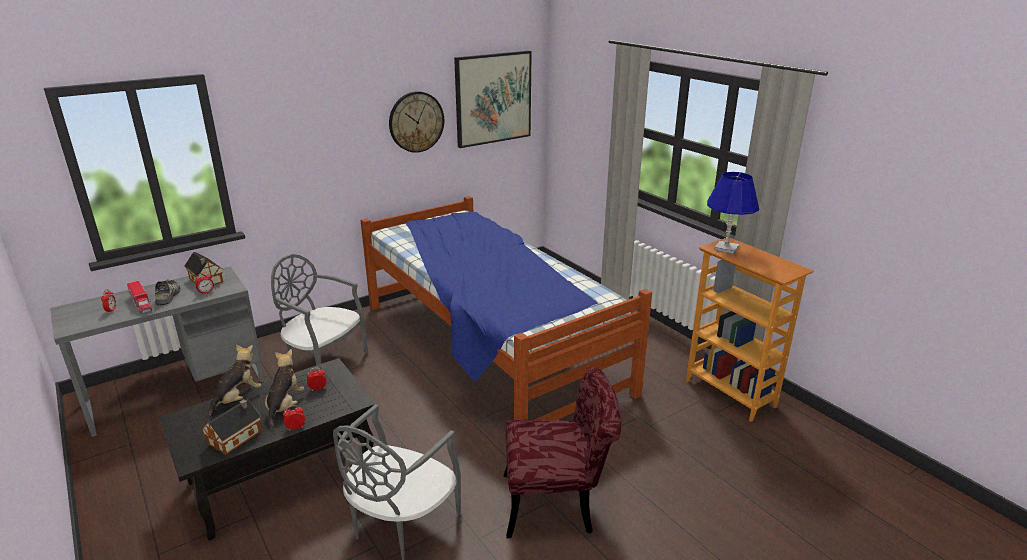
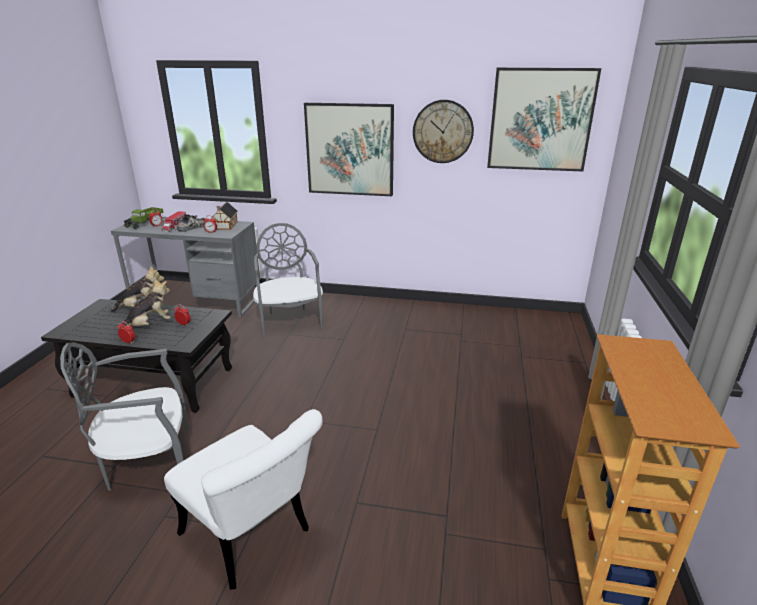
camera: 45 degrees right, 0 degrees up
toy house [201,399,261,455] -> none
bed [361,196,652,421] -> none
red chair [504,367,621,538] -> white chair [164,409,323,590]
blue table lamp [707,172,759,254] -> none
none -> toy truck [124,207,164,229]
none -> picture [304,103,394,196]

